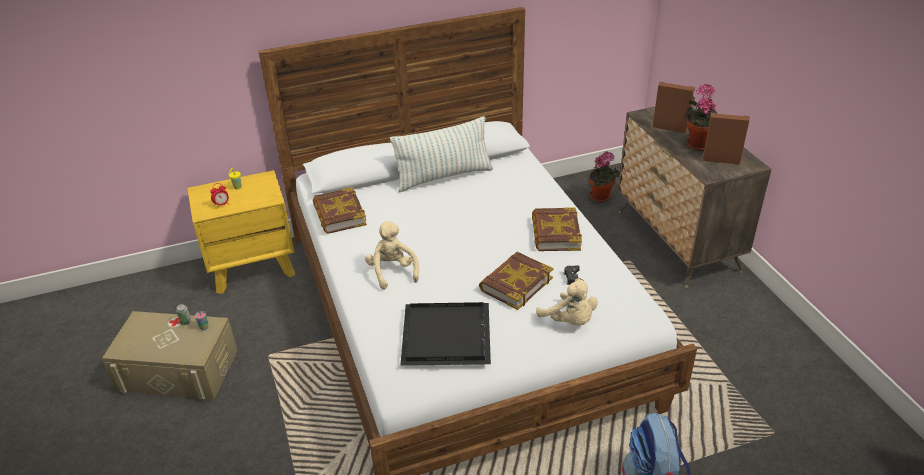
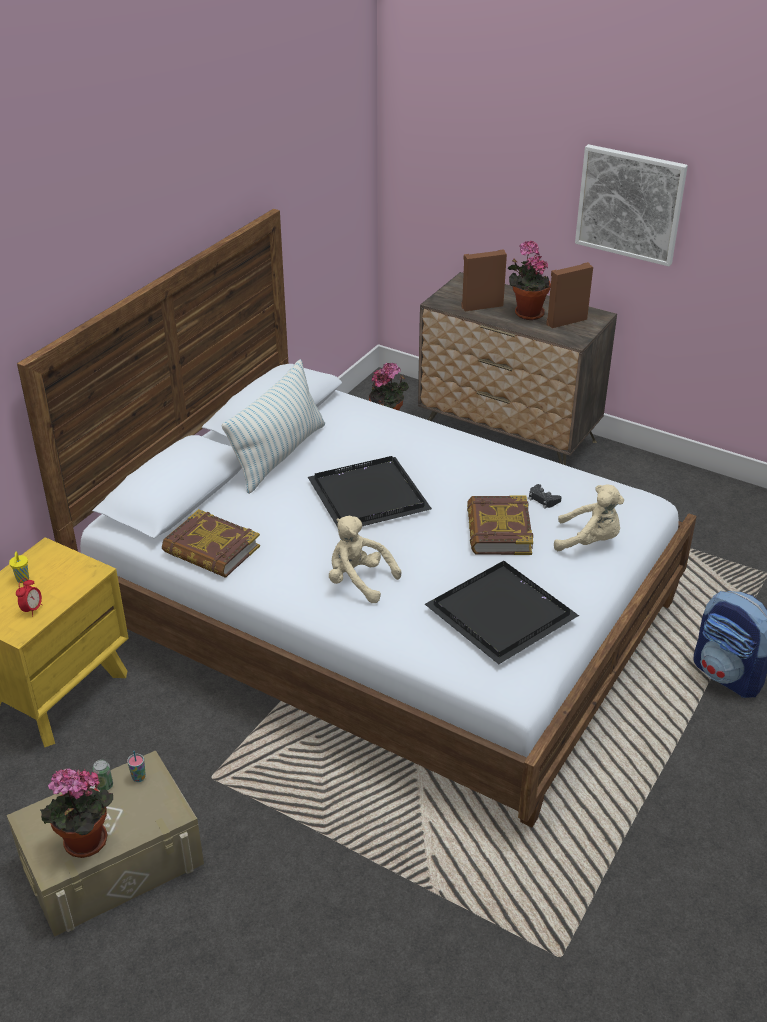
camera: 40 degrees left, 0 degrees up
book [532,207,582,251] -> none
none -> potted plant [40,768,113,858]
none -> black tray [308,456,432,528]
none -> picture [575,144,688,266]

